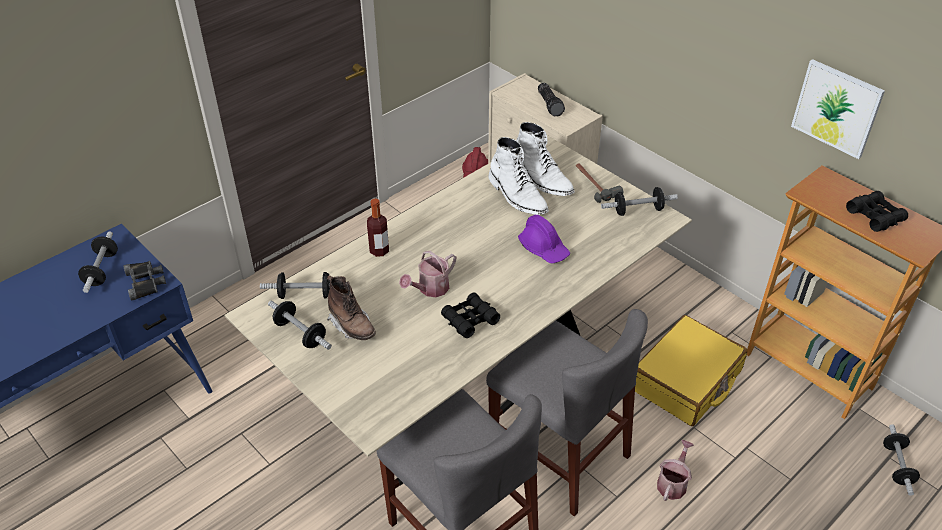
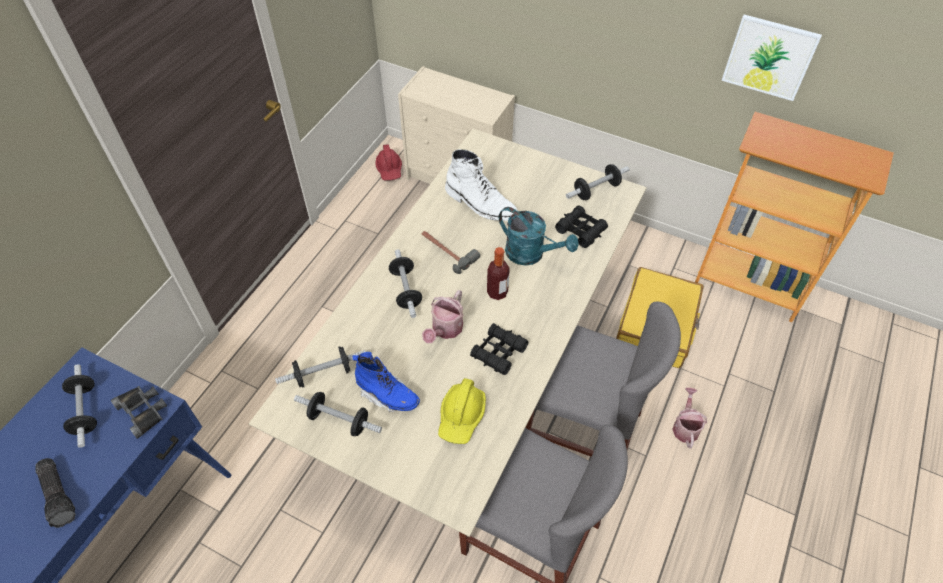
camera: 20 degrees left, 10 degrees up
brown boot [327,275,376,340] -> blue boot [353,352,420,412]
bottle [367,199,389,257] -> bottle moved to [487,247,510,300]
white boot [516,122,574,196] -> none
purple hard hat [518,215,570,263] -> turquoise watering can [499,207,579,266]
flashlight [538,83,565,117] -> flashlight moved to [35,458,76,528]
hammer [576,163,623,203] -> hammer moved to [422,231,480,274]
black binoculars [846,191,908,232] -> black binoculars moved to [555,205,608,248]
dumbbell [883,424,920,496] -> dumbbell moved to [389,249,422,318]
none -> yellow hard hat [438,378,486,444]

